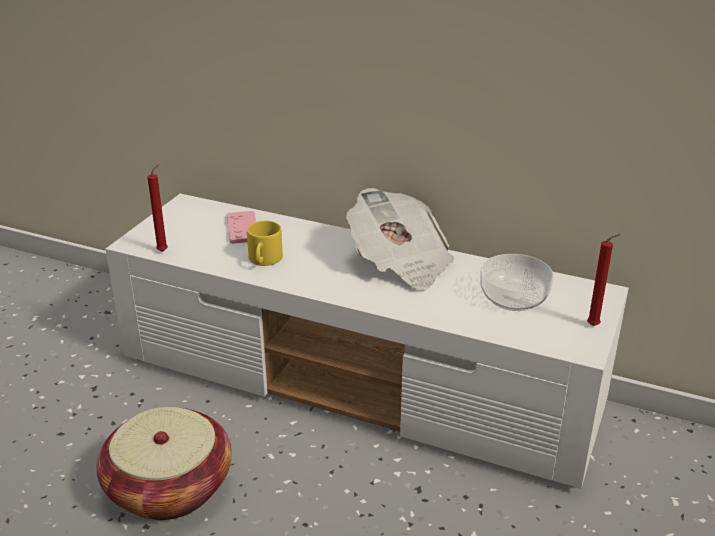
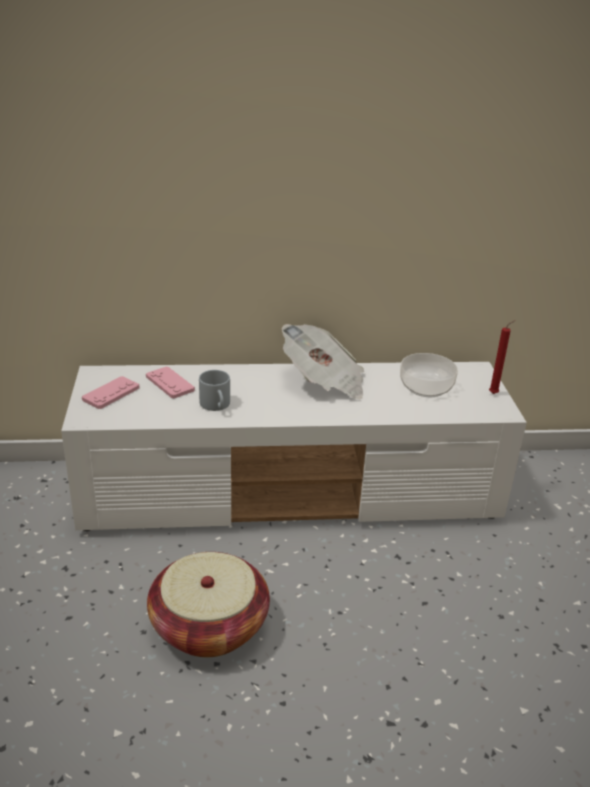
camera: 30 degrees left, 0 degrees up
red candle [147,164,168,252] -> none
yellow mug [247,220,283,266] -> grey mug [199,370,230,411]
none -> pink game controller [82,376,139,409]

